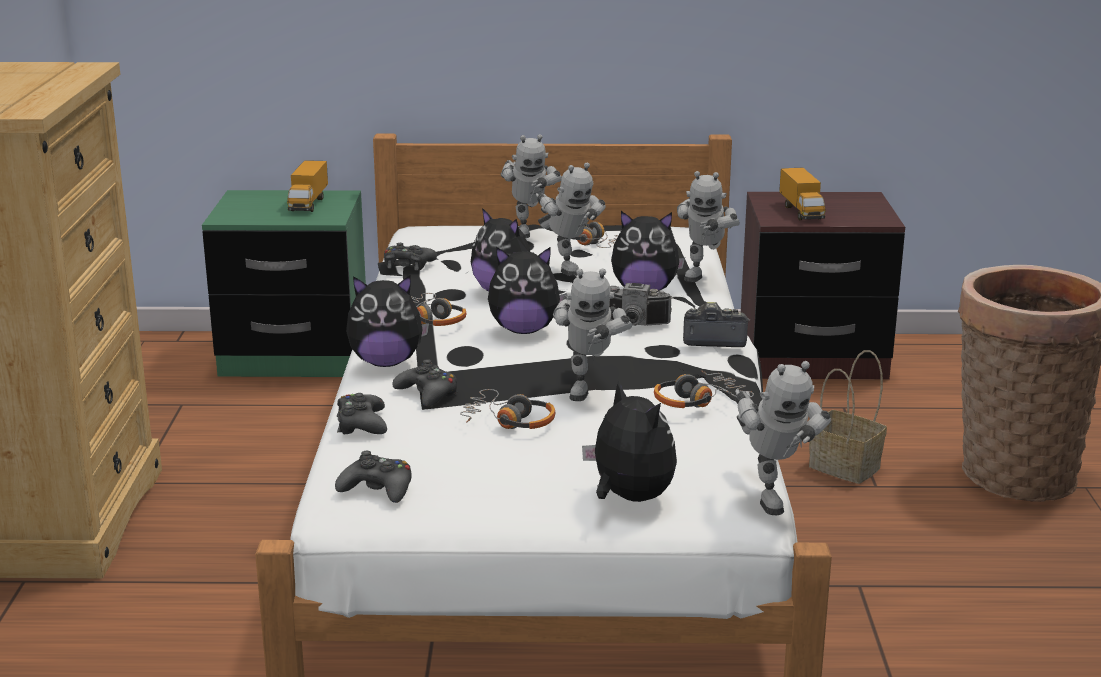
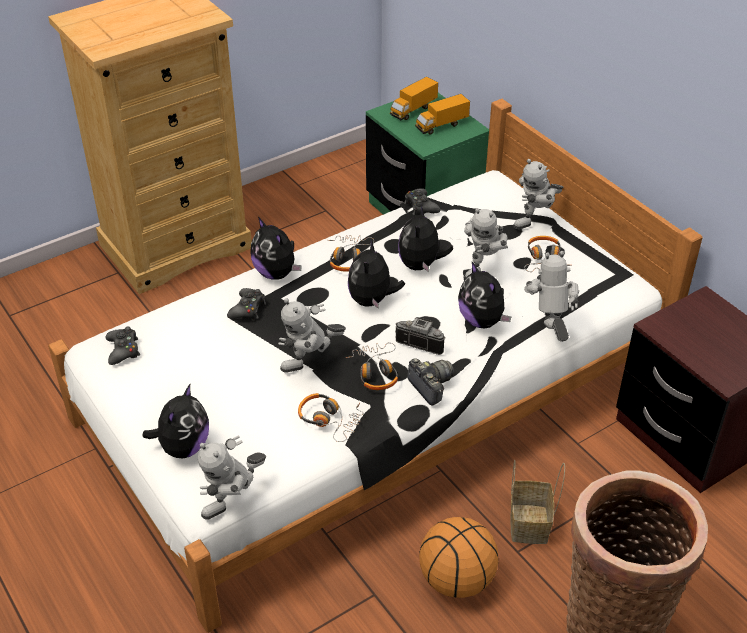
camera: 55 degrees right, 20 degrees up
black game controller [337,393,387,434] -> none
headphones [460,389,555,429] -> headphones moved to [346,343,398,390]
plush toy [488,247,566,334] -> plush toy turned 45 degrees clockwise [348,239,405,309]
camera [609,283,672,326] -> camera turned 135 degrees clockwise [395,317,446,355]
toy robot [677,171,740,282] -> toy robot turned 105 degrees clockwise [524,251,579,342]
toy truck [779,167,826,220] -> toy truck moved to [390,77,438,120]
none -> basketball [419,517,499,598]

